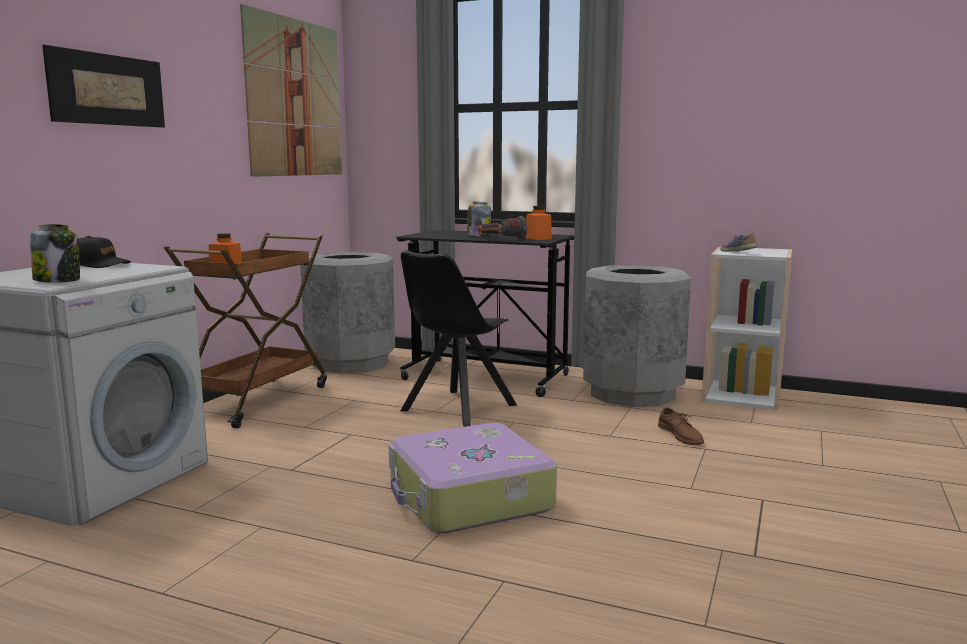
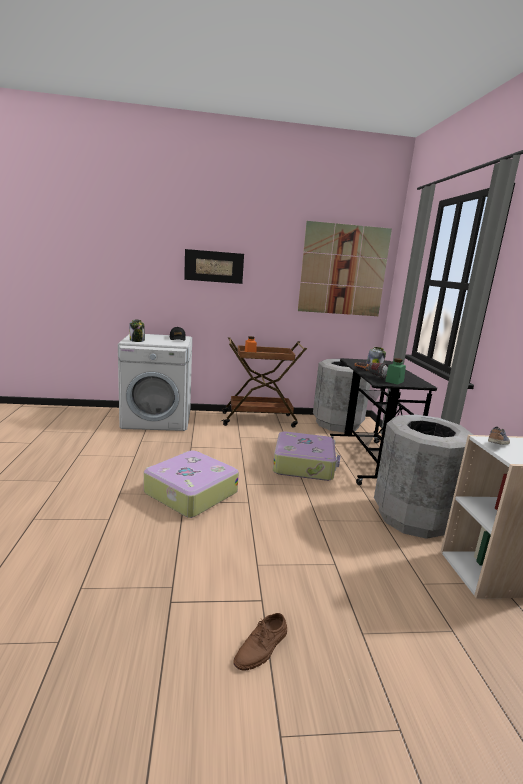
camera: 60 degrees right, 5 degrees up
black chair [400,250,517,427] -> suitcase [273,431,341,481]
orange jar [525,206,552,240] -> green jar [385,358,406,385]
brown shoe [658,407,704,445] -> brown shoe moved to [233,613,287,671]

